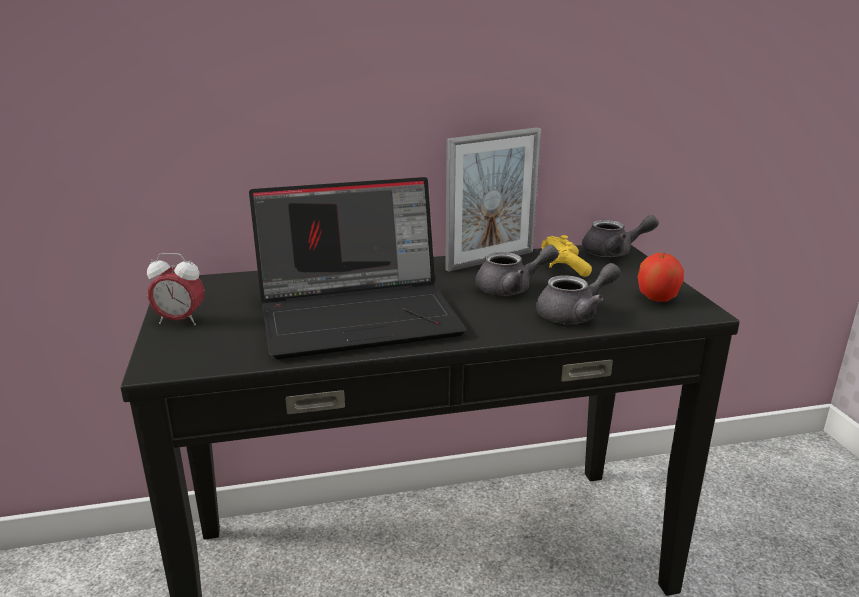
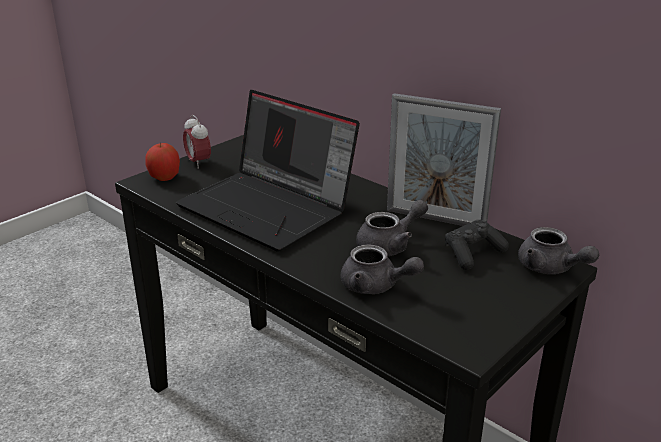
camera: 55 degrees right, 5 degrees up
grey teapot [475,245,559,296] -> grey teapot turned 75 degrees counterclockwise [356,199,428,256]
yellow game controller [542,235,592,277] -> black game controller [445,220,509,270]
apple [638,252,684,302] -> apple moved to [145,143,180,181]

